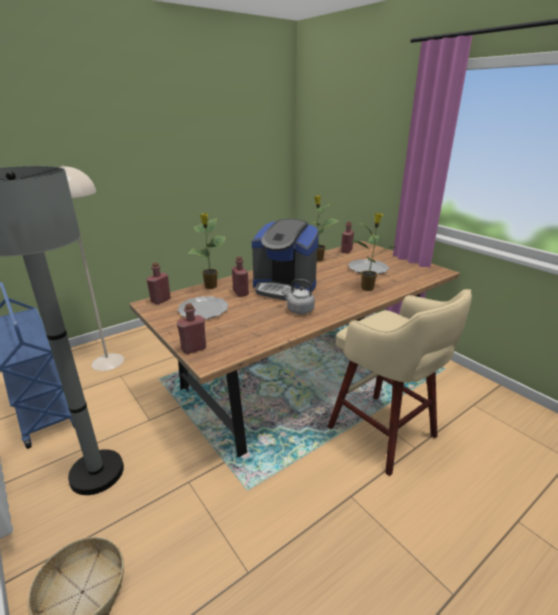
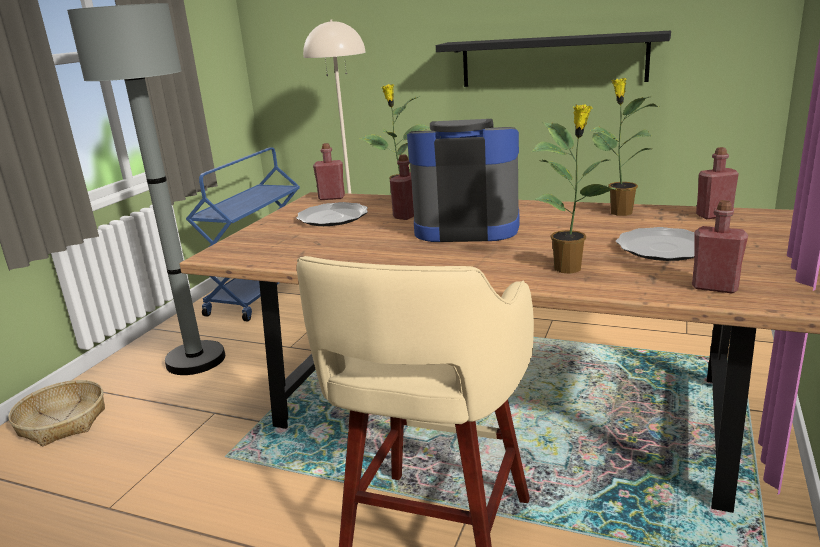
camera: 60 degrees right, 5 degrees down
red bottle [177,303,206,354] -> red bottle moved to [692,200,748,293]
coffee machine [252,219,319,300] -> coffee machine turned 105 degrees clockwise [407,119,519,242]
grey kettle [282,279,315,314] -> none
none -> black shelf [436,31,671,87]

